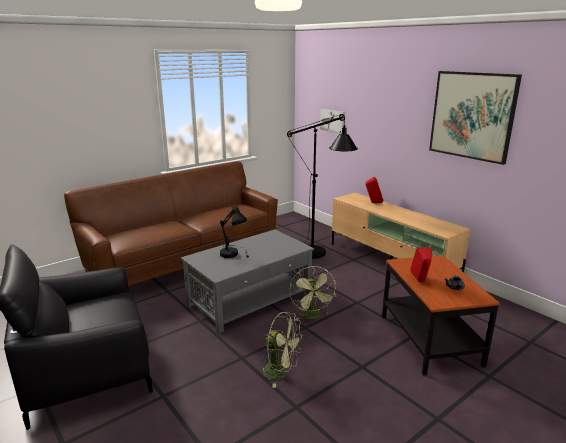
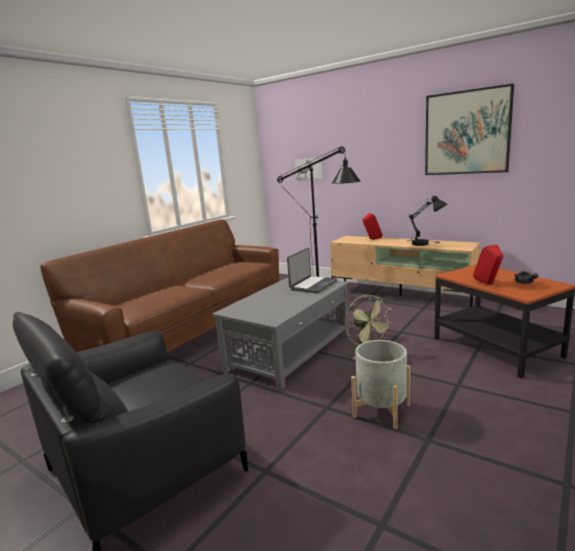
camera: 15 degrees left, 5 degrees down
black table lamp [220,207,249,258] -> black table lamp moved to [407,195,447,246]
green fan [260,312,302,388] -> grey planter [351,340,410,429]
none -> laptop [287,248,337,294]

